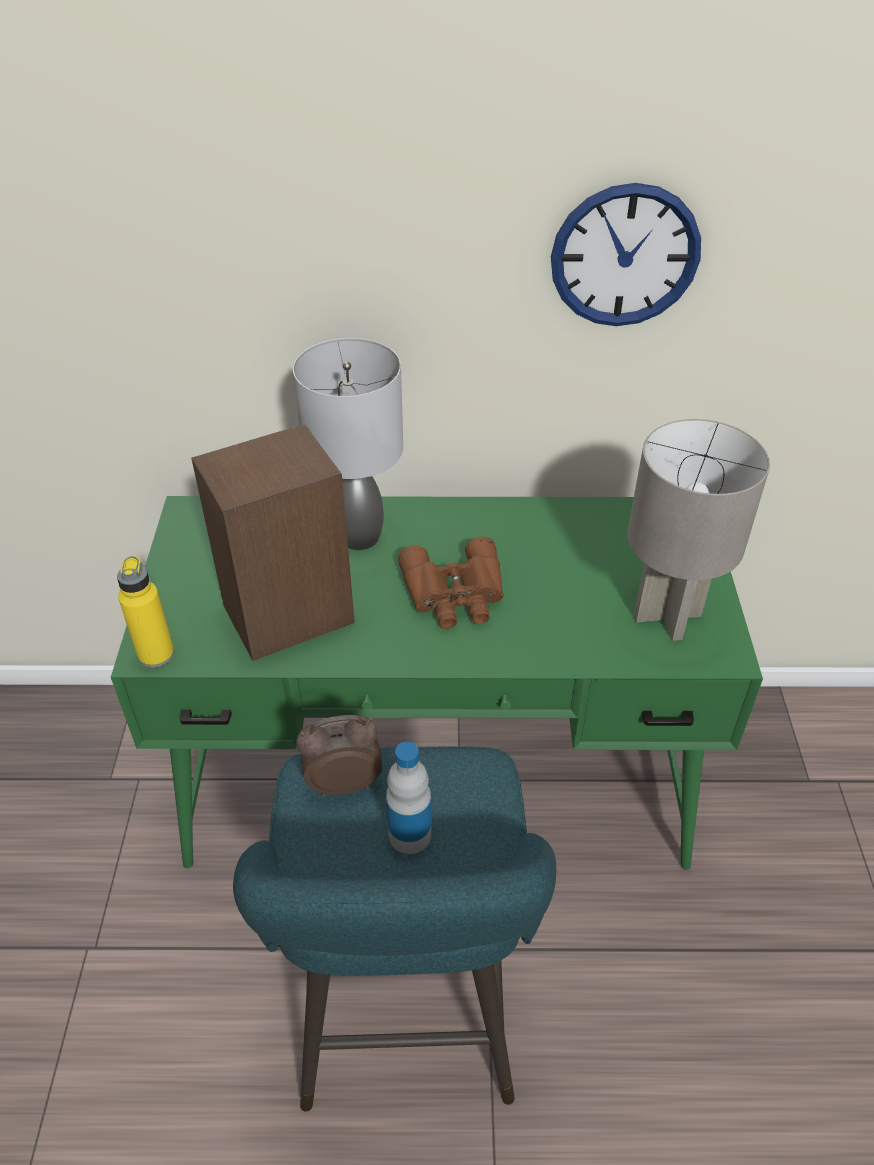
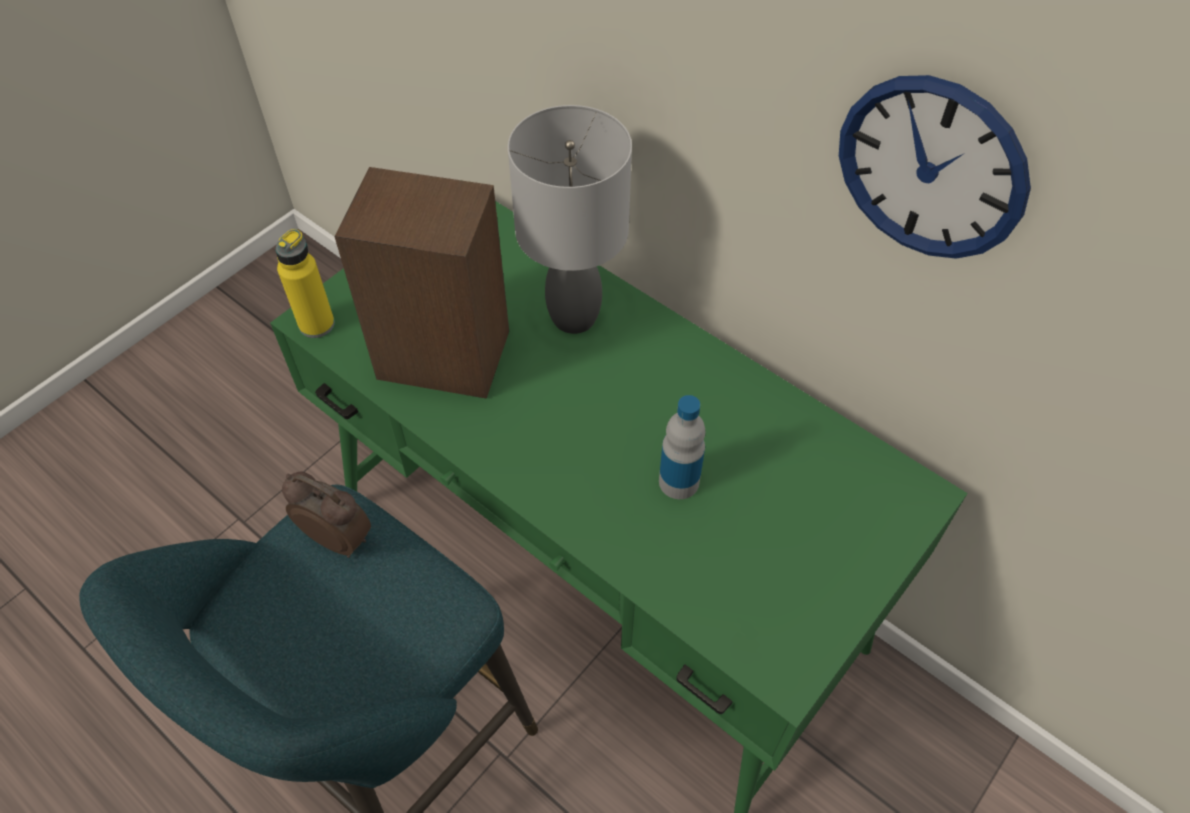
camera: 40 degrees right, 10 degrees up
bottle [386,742,431,854] -> bottle moved to [659,395,705,499]
brown binoculars [398,537,504,629] -> none
grey table lamp [628,419,770,641] -> none

